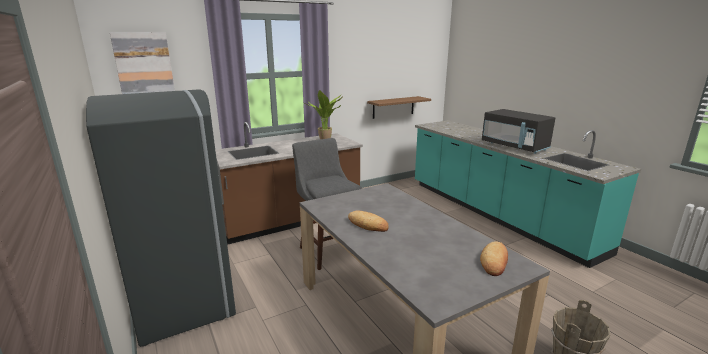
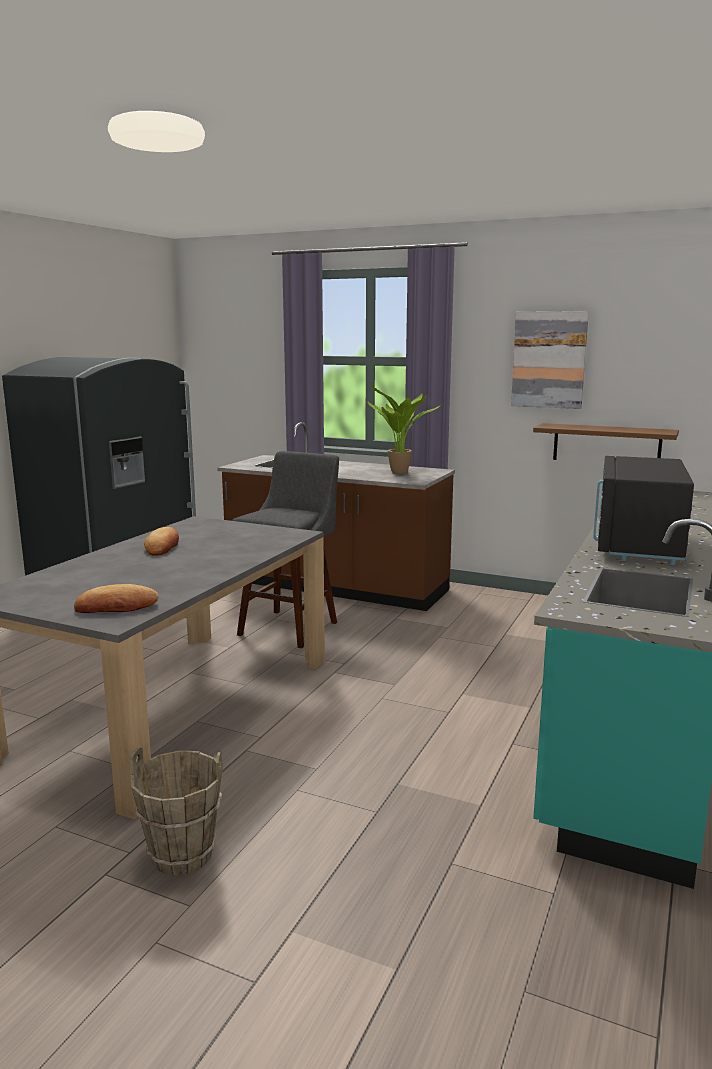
camera: 55 degrees right, 5 degrees down
picture [110,32,175,94] -> picture moved to [511,311,589,409]

